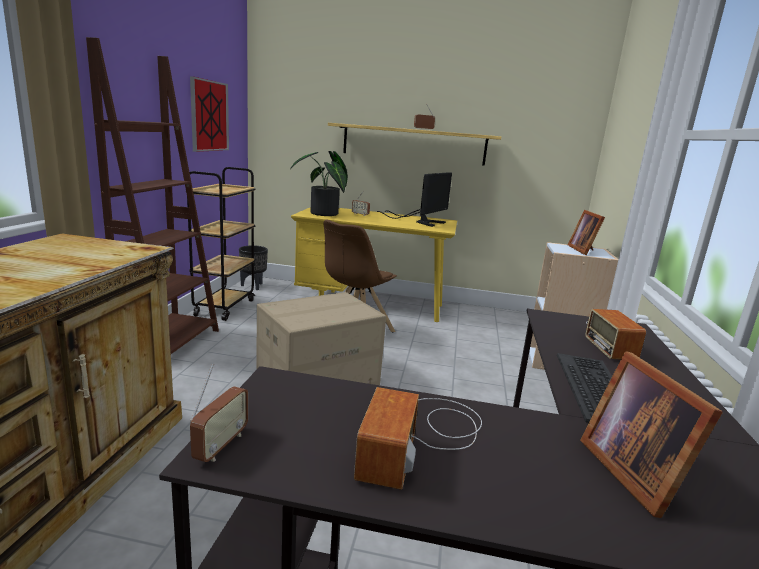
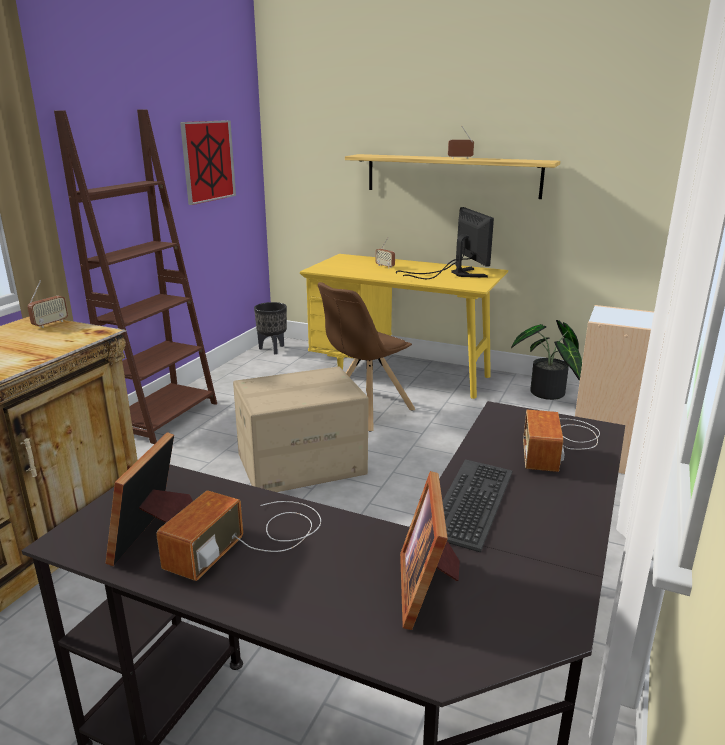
camera: 15 degrees right, 5 degrees up
brown cart [187,167,255,321] -> none
radio [190,364,248,462] -> radio moved to [28,280,68,328]
potted plant [290,151,348,216] -> potted plant moved to [511,320,582,400]
monitor [377,172,452,227] -> monitor turned 60 degrees counterclockwise [396,207,494,279]
picture frame [568,210,605,255] -> picture frame moved to [106,432,193,566]

